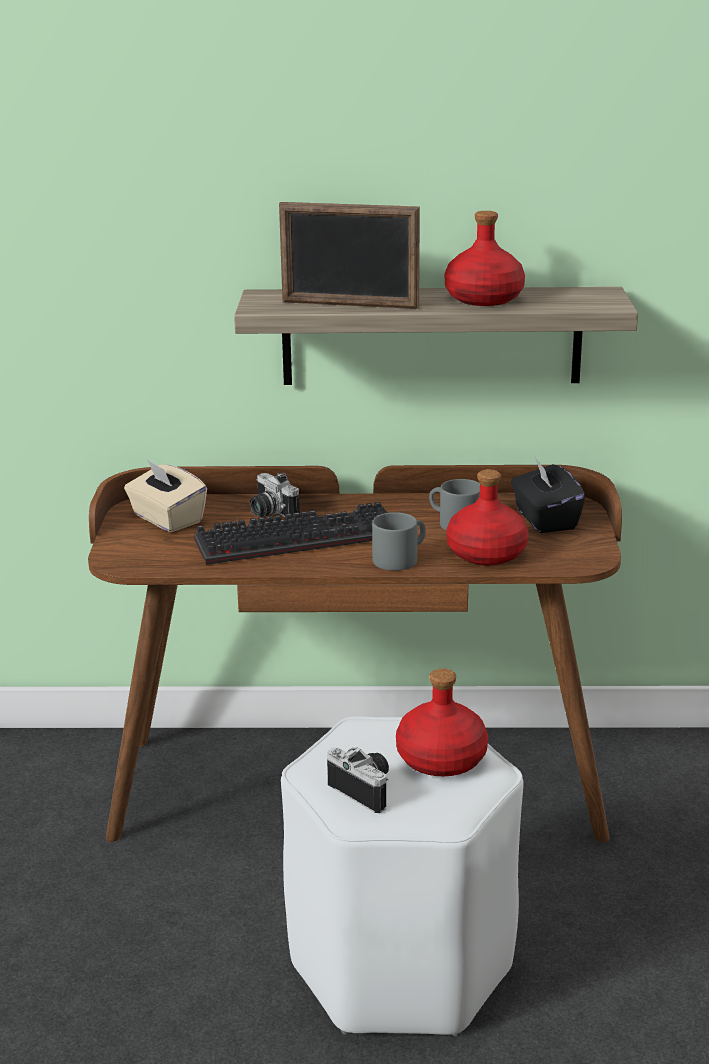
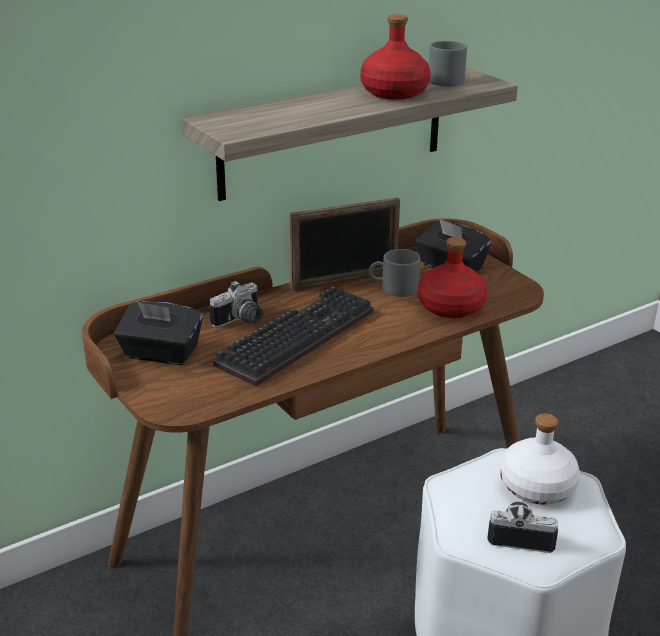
camera: 35 degrees left, 5 degrees up
beige tissue box [124,460,207,532] -> black tissue box [114,301,203,365]
camera [250,472,300,518] -> camera turned 60 degrees counterclockwise [209,281,263,328]
picture frame [279,202,420,309] -> picture frame moved to [290,197,400,290]
grey mug [372,512,426,571] -> grey mug moved to [429,41,467,86]
red bottle [396,669,488,776] -> white bottle [500,413,580,505]

